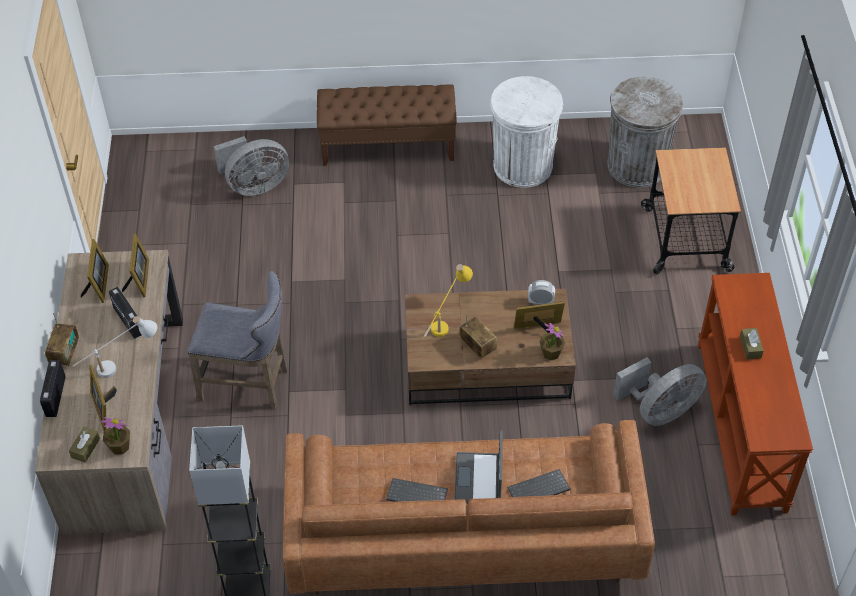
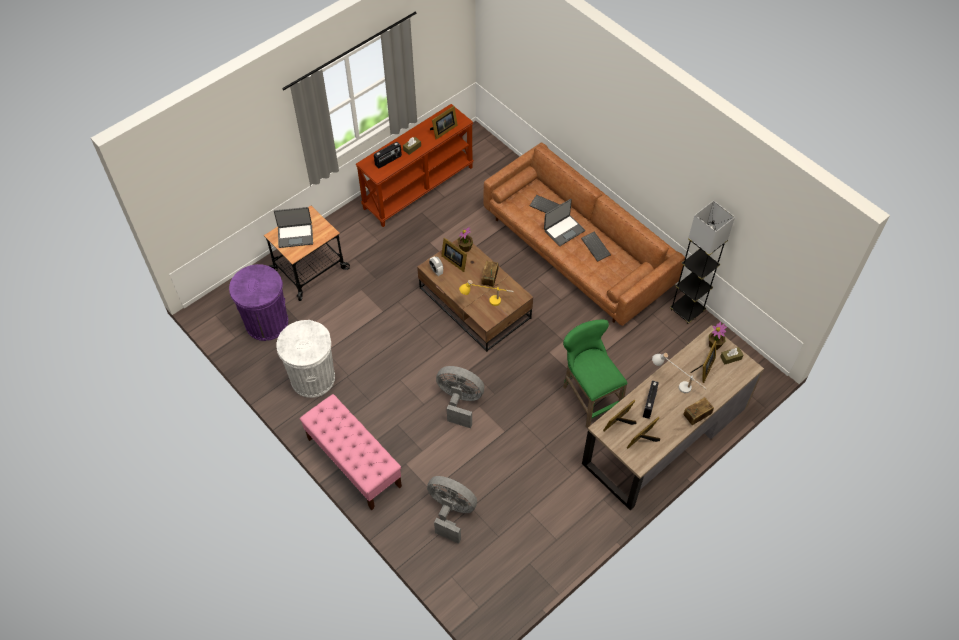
camera: 130 degrees left, 5 degrees up
radio [40,360,65,417] -> radio moved to [374,142,402,168]
grey stool [187,271,288,408] -> green stool [563,319,628,429]
brown bench [317,84,457,166] -> pink bench [300,394,402,511]
grey trash can [608,76,683,188] -> purple trash can [229,264,288,341]
grey fan [613,357,707,426] -> grey fan moved to [436,366,484,428]
none -> laptop [274,207,313,248]
none -> picture frame [430,106,458,139]

